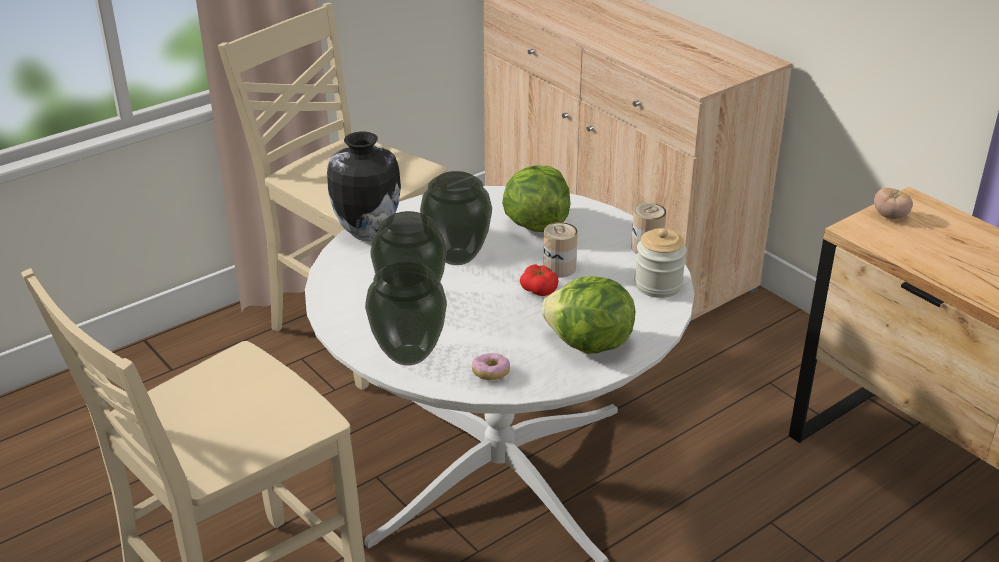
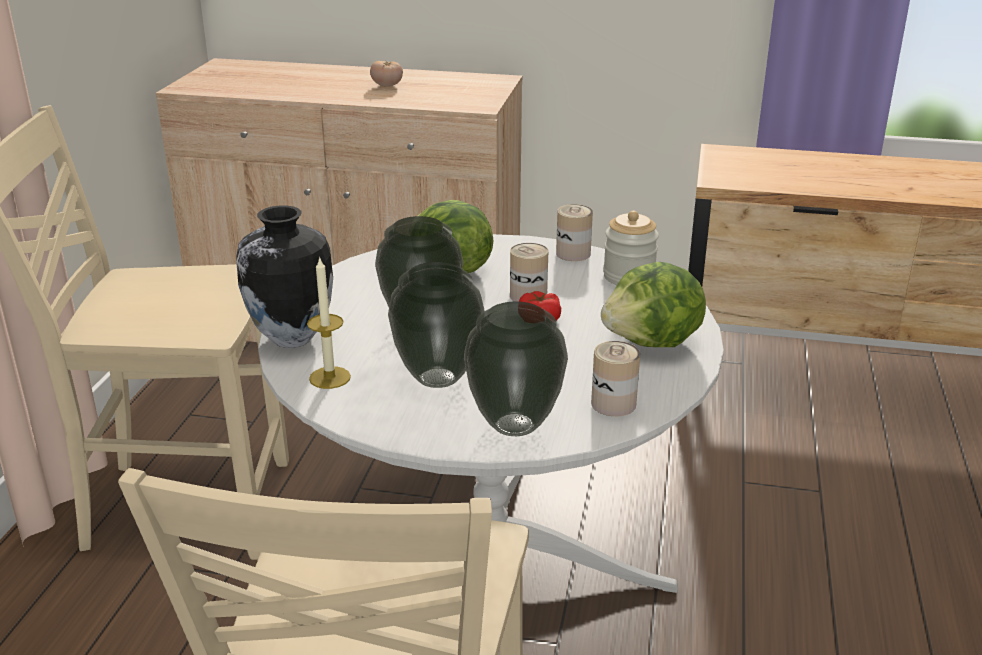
camera: 40 degrees left, 5 degrees down
donut [472,353,510,380] -> can [591,341,640,416]
tomato [874,188,913,219] -> tomato moved to [370,61,403,86]
none -> candle [307,256,351,389]

